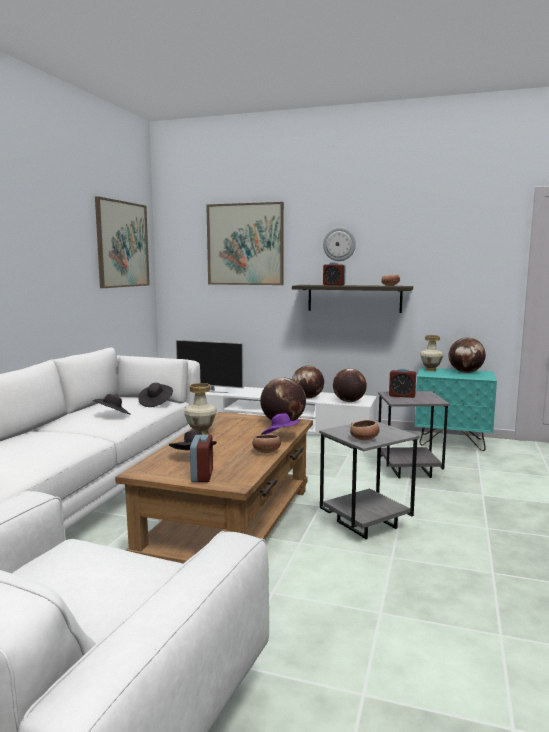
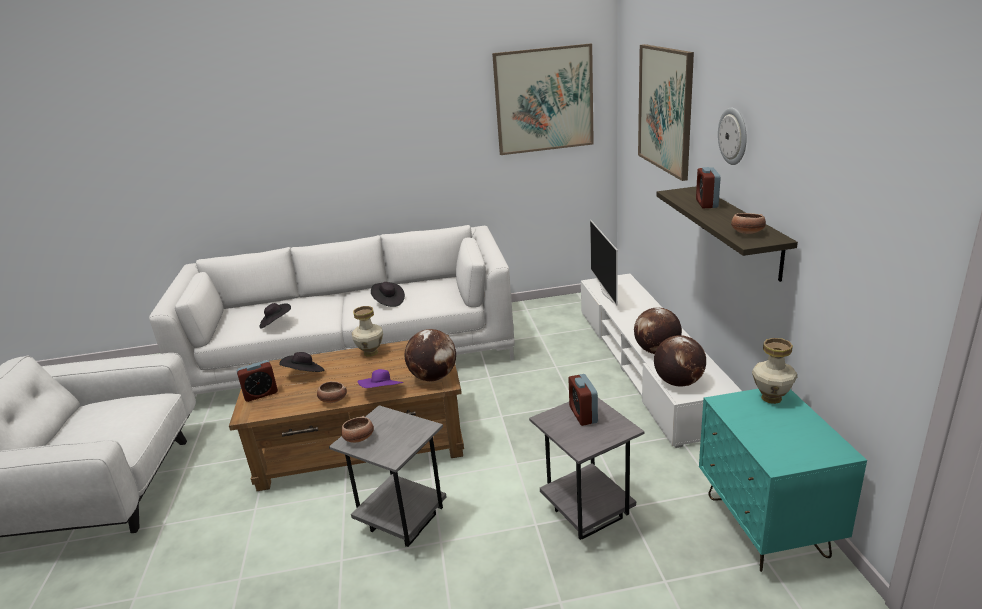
camera: 65 degrees right, 15 degrees up
black hat [139,383,173,407] -> black hat moved to [260,303,291,329]
globe [449,337,486,373] -> none

